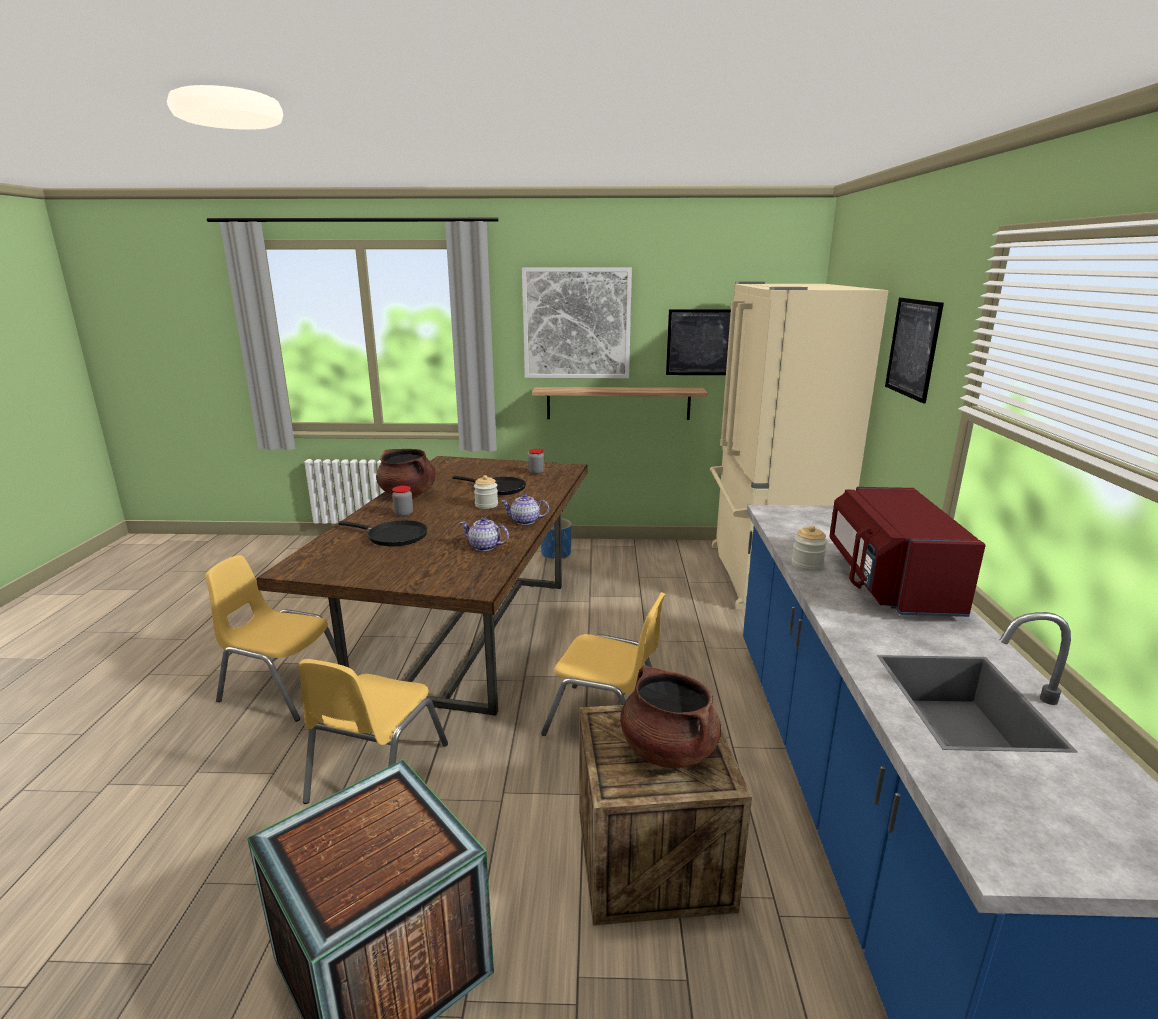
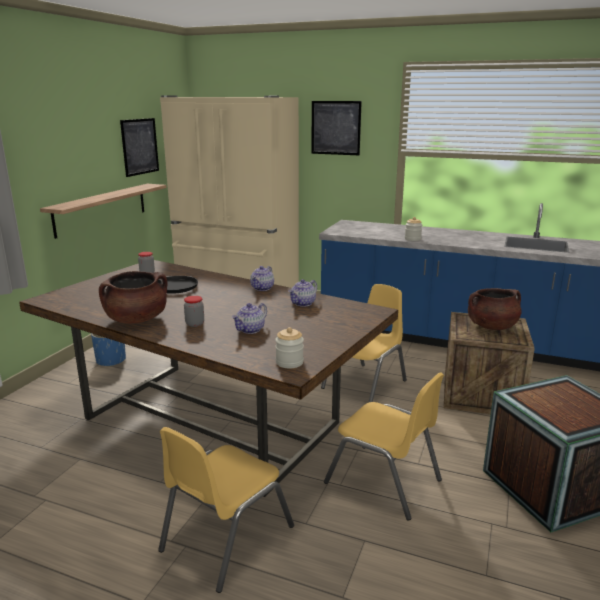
camera: 70 degrees left, 0 degrees up
black frying pan [339,520,428,546] -> teapot [232,303,267,334]
jar [474,475,498,509] -> jar moved to [275,327,304,368]
picture [522,267,632,378] -> none
red microwave [830,487,986,617] -> none

